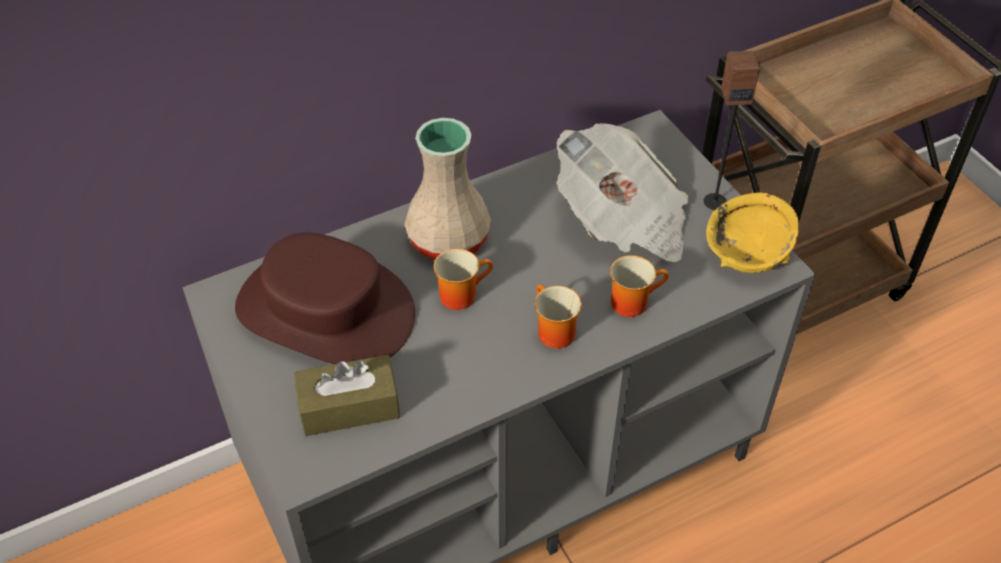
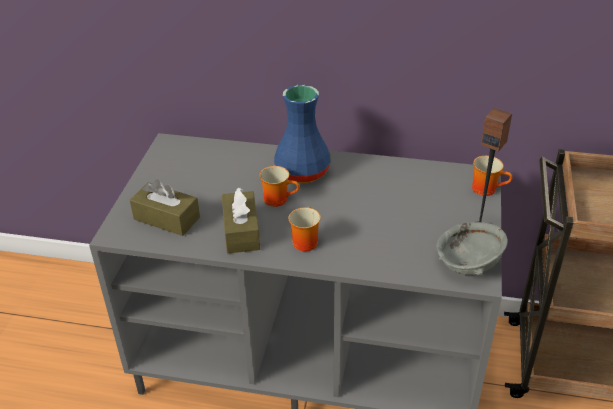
camera: 40 degrees right, 10 degrees down
brown hat [235,232,415,364] -> none
beige vase [404,118,491,260] -> blue vase [274,85,330,183]
newspaper [557,123,688,262] -> none
mug [610,255,669,317] -> mug moved to [472,156,512,196]
yellow bowl [706,193,799,273] -> grey bowl [437,222,508,276]
none -> brown tissue box [222,187,260,253]

